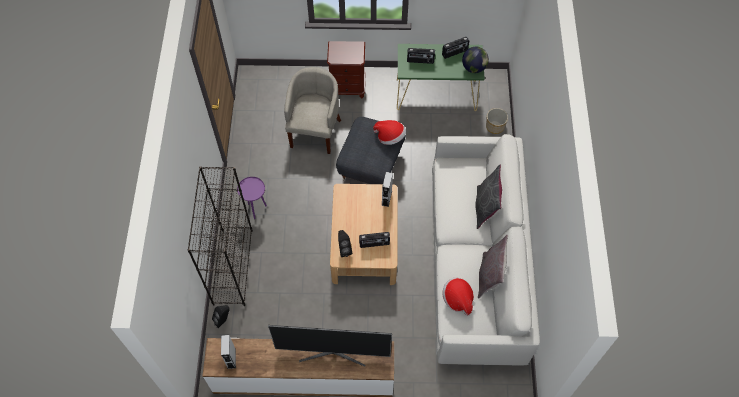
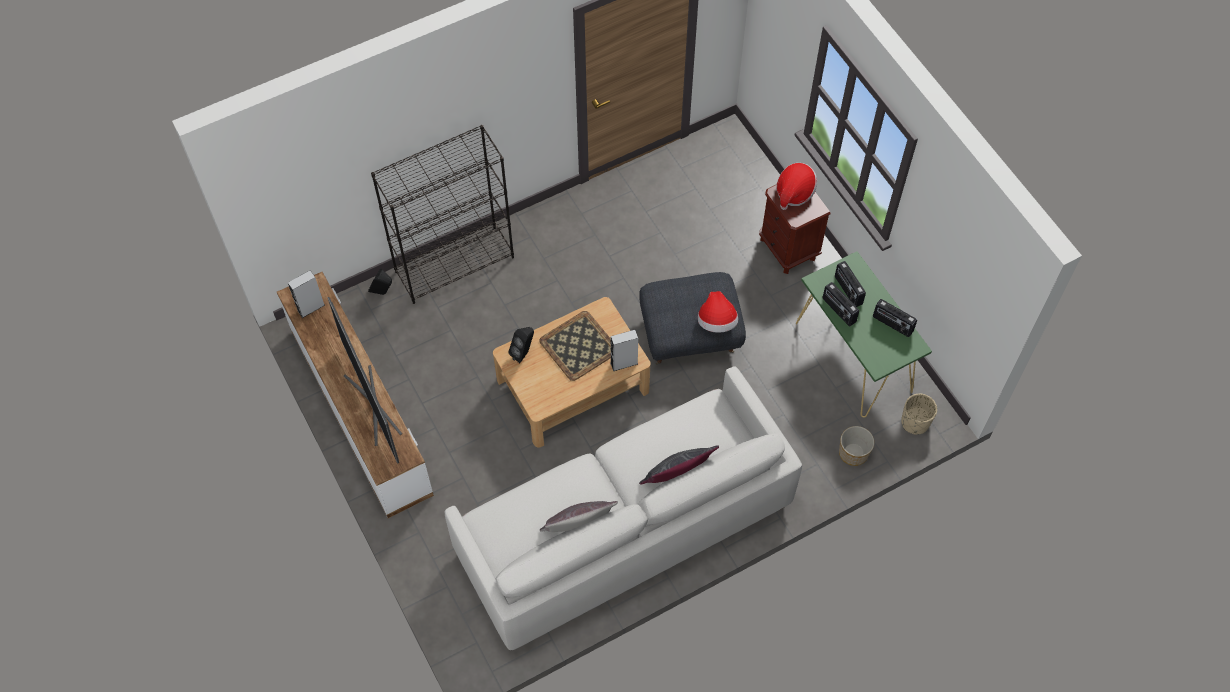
camera: 60 degrees right, 0 degrees up
purple side table [237,177,267,219] -> none
beige armchair [284,67,341,154] -> none
radio [359,232,390,248] -> radio moved to [823,282,859,326]
hat [443,278,474,316] -> hat moved to [776,163,817,210]
globe [462,47,489,73] -> none
none -> tray [539,311,611,381]
none -> beige planter [901,394,937,435]

